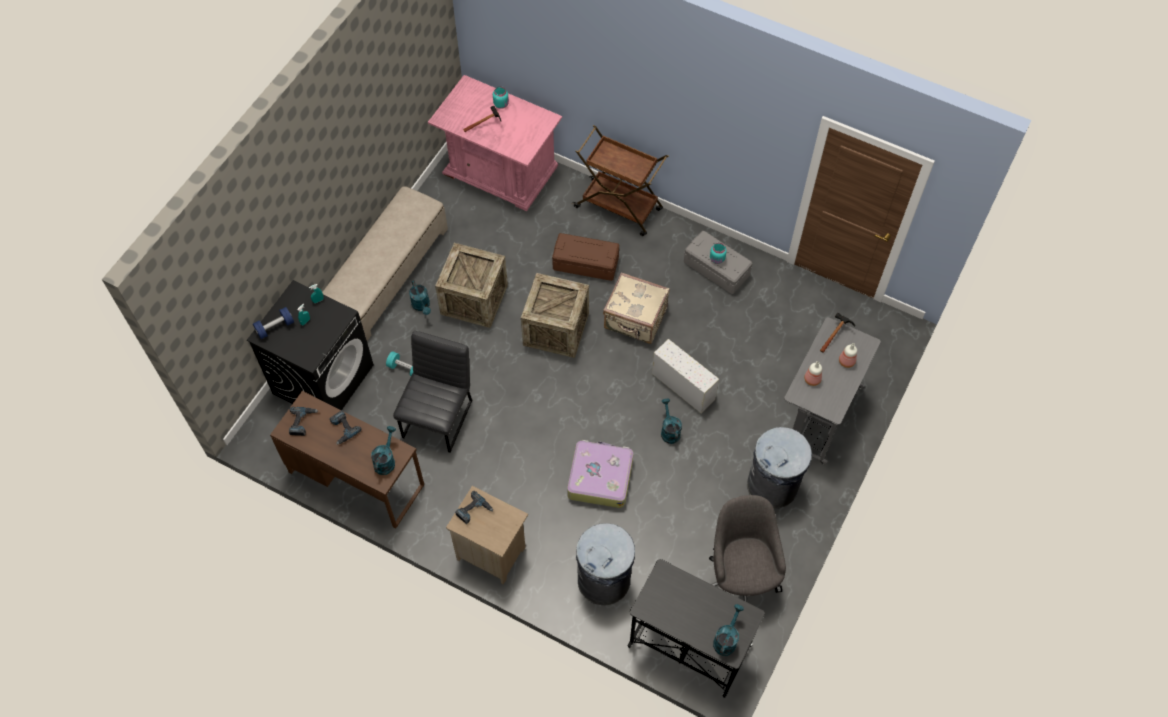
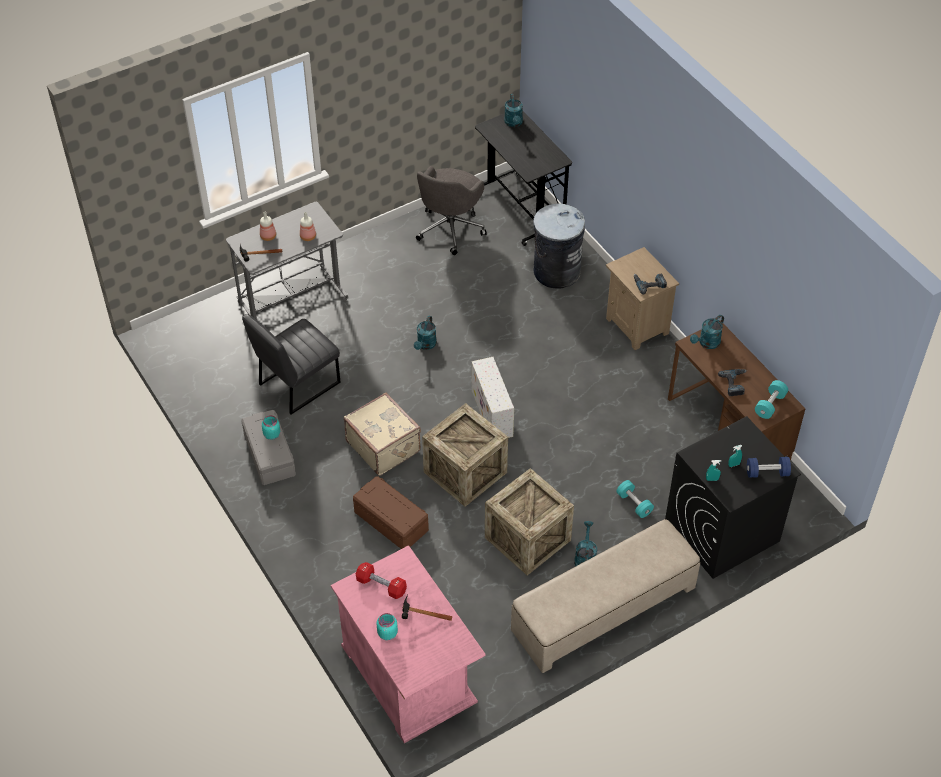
camera: 150 degrees left, 10 degrees down
power drill [289,407,318,436] -> turquoise dumbbell [755,380,788,419]
grey chair [393,331,472,452] -> grey chair moved to [242,314,340,415]
suitcase [567,440,633,508] -> none
brown cart [572,125,669,236] -> none
white storage box [652,339,719,413] -> white storage box moved to [472,357,514,438]
turquoise watering can [713,604,744,656] -> turquoise watering can turned 60 degrees counterclockwise [504,94,523,127]
grey trash can [747,427,812,509] -> none
none -> red dumbbell [356,562,407,599]

